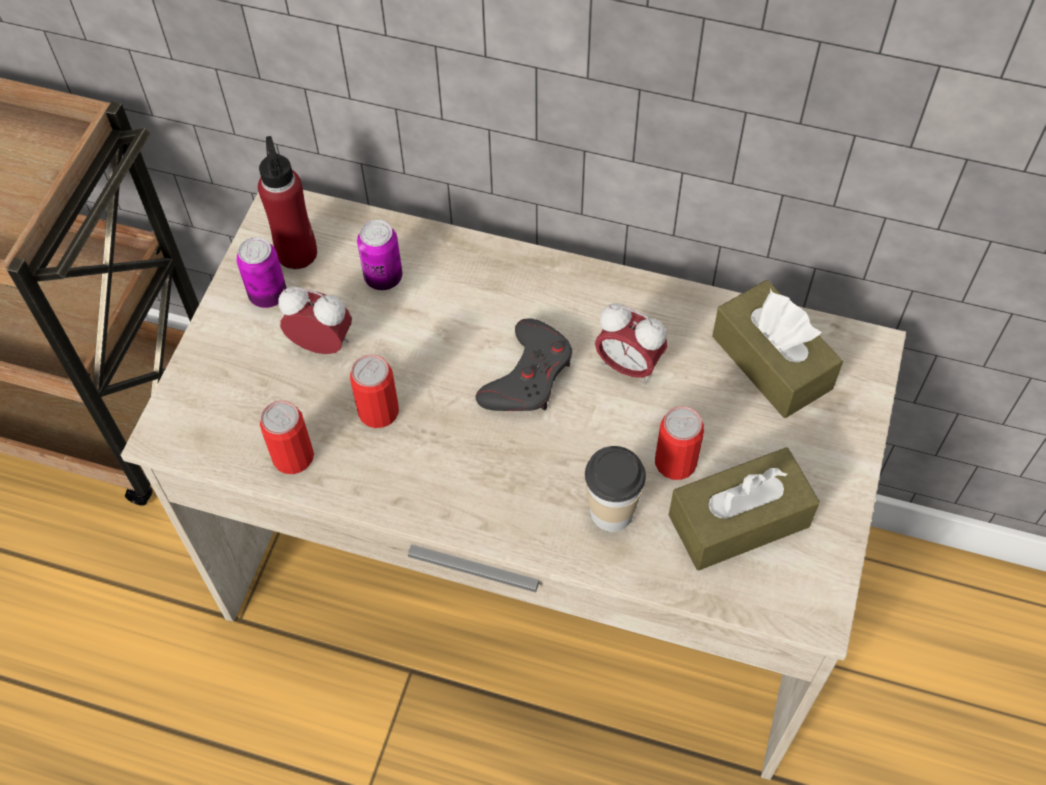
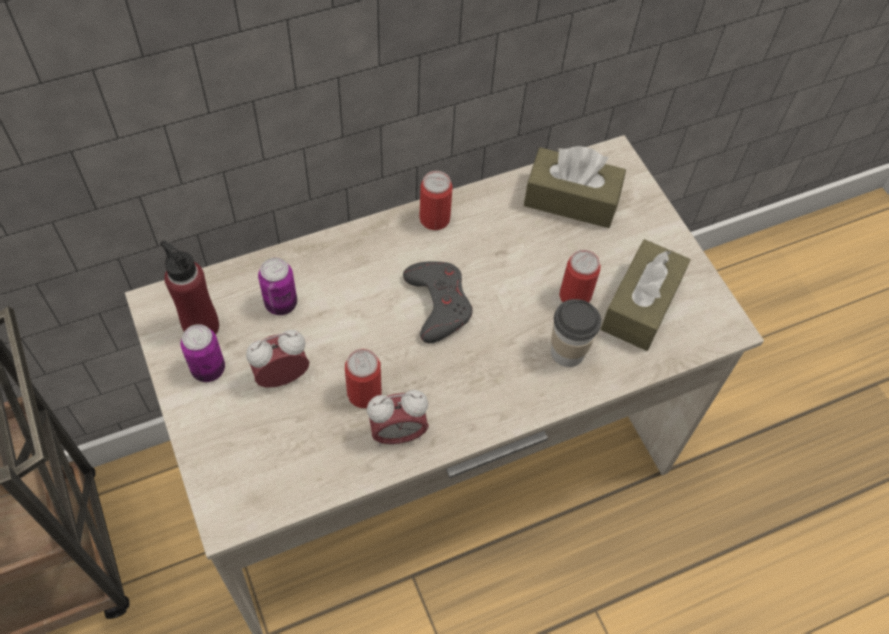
camera: 45 degrees left, 0 degrees up
can [260,401,314,474] -> can moved to [419,171,453,230]
alarm clock [595,303,668,385] -> alarm clock moved to [367,390,429,446]

